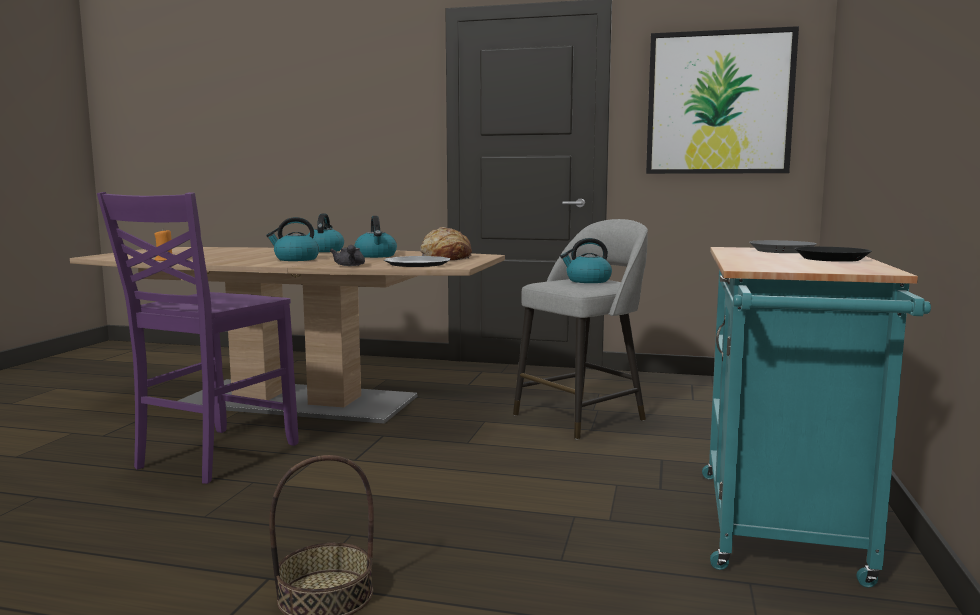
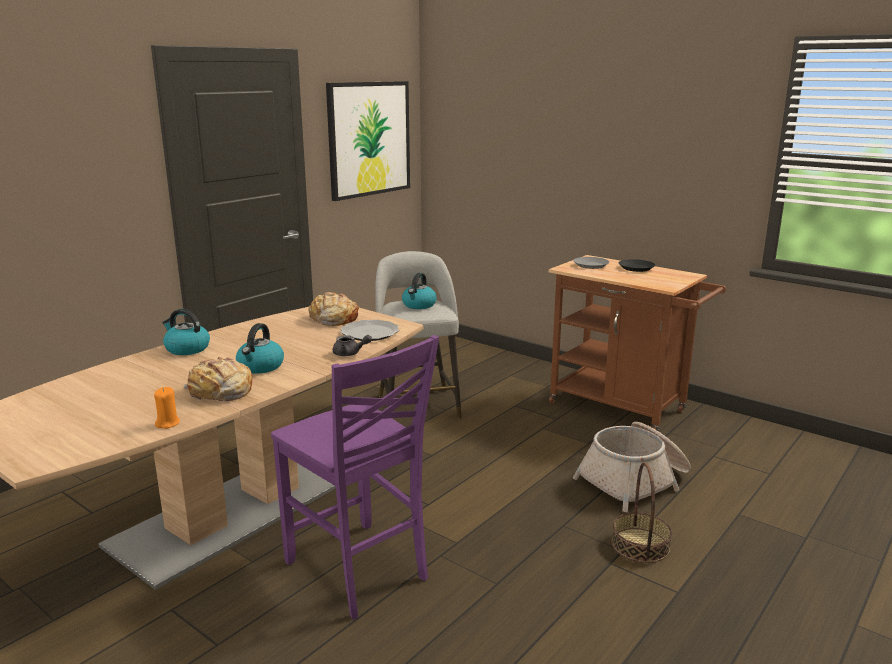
camera: 65 degrees left, 10 degrees up
kettle [355,216,397,258] -> none
turquoise cart [702,247,931,587] -> brown cart [548,255,726,431]
none -> bread [183,357,252,401]
none -> basket [573,422,691,512]

